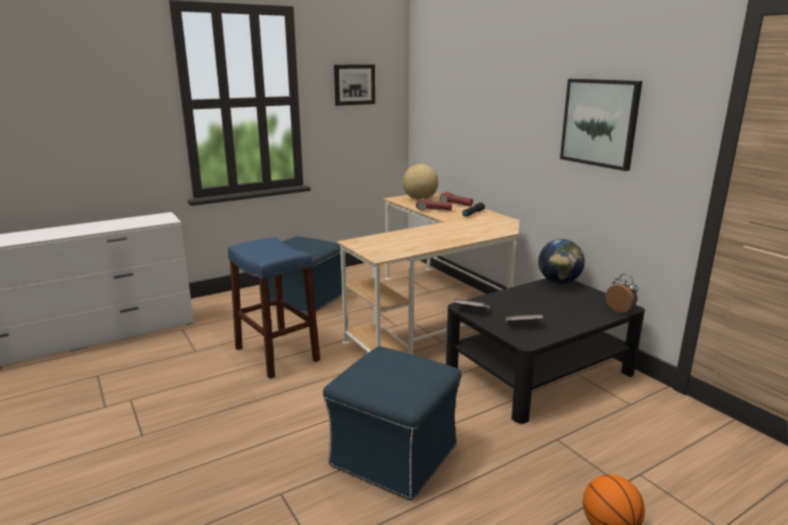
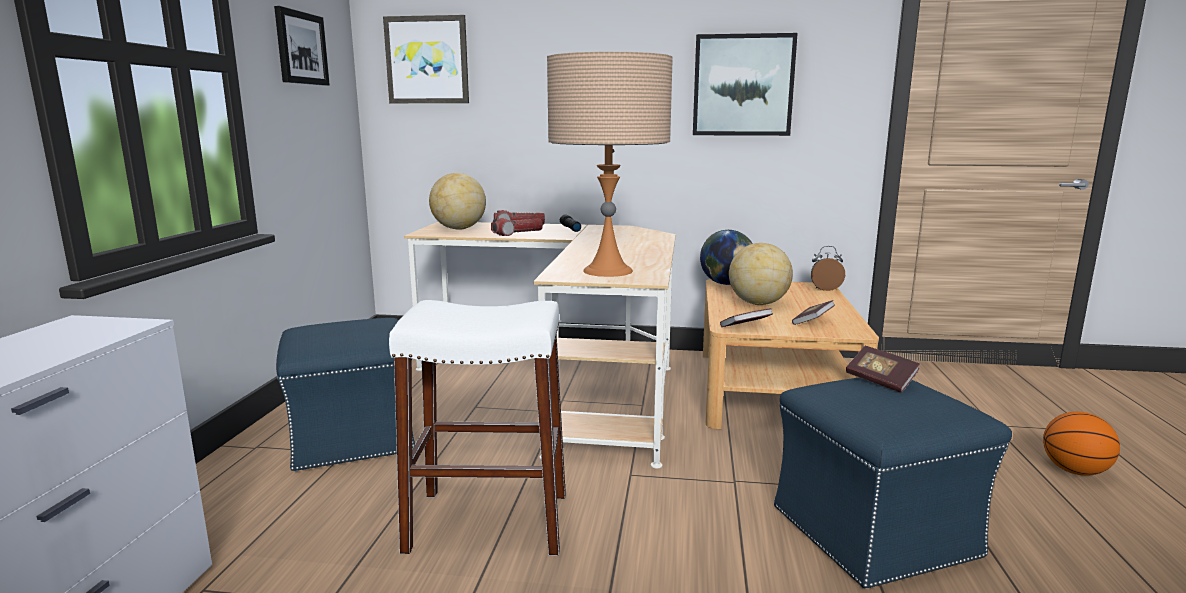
camera: 50 degrees left, 5 degrees down
blue stool [228,237,320,379] -> white stool [389,300,566,556]
black coffee table [446,278,645,424] -> beige coffee table [703,279,879,429]
none -> picture [383,15,469,103]
none -> beige table lamp [547,52,673,277]
none -> globe [729,243,793,305]
none -> book [846,346,920,393]

